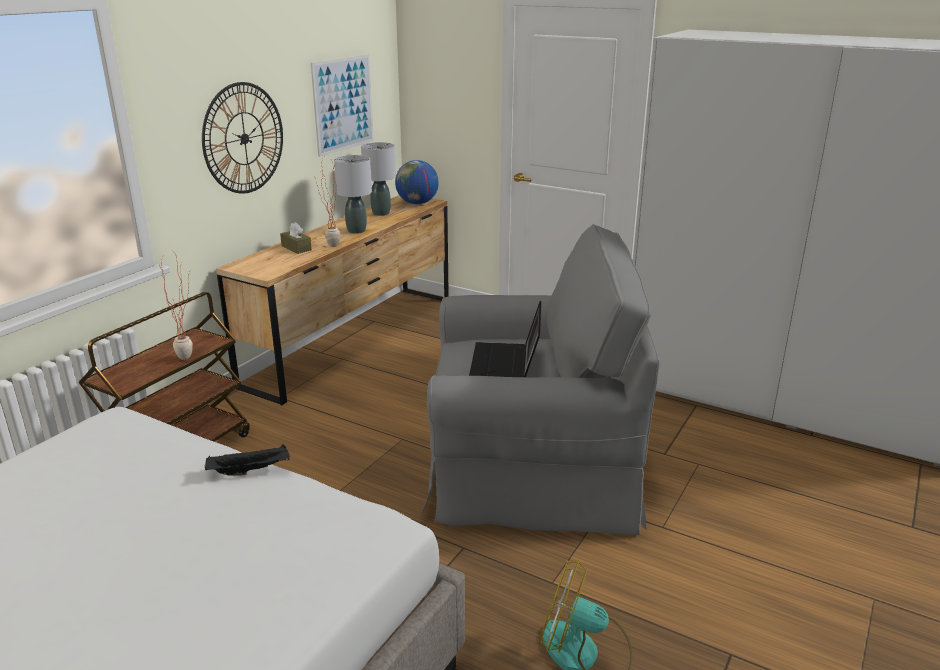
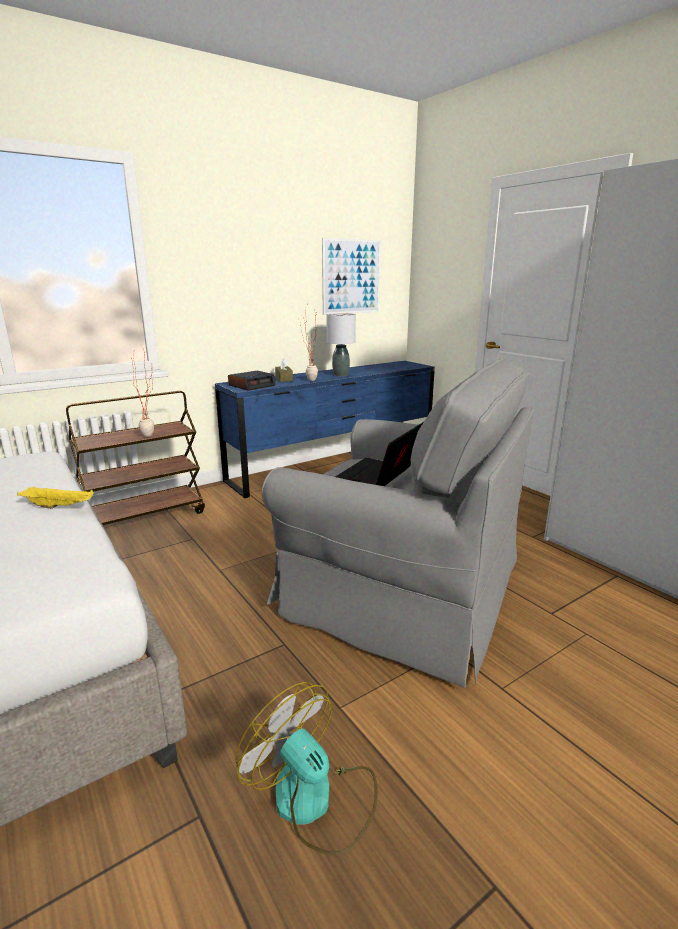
camera: 25 degrees right, 5 degrees down
wall clock [202,82,283,194] -> none
black tray [205,444,290,476] -> yellow tray [17,486,94,509]
brown dresser [216,195,449,405] -> blue dresser [215,361,435,498]
grey table lamp [361,142,396,216] -> none
globe [395,160,439,204] -> none
none -> alarm clock [228,371,276,391]

